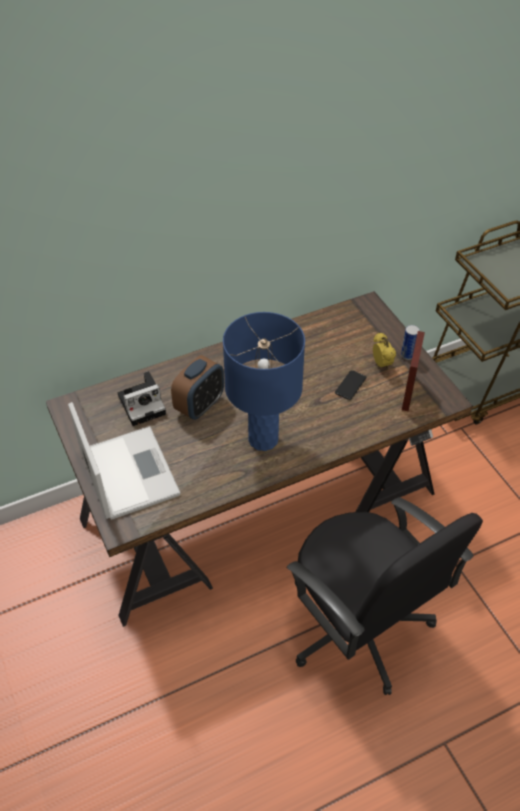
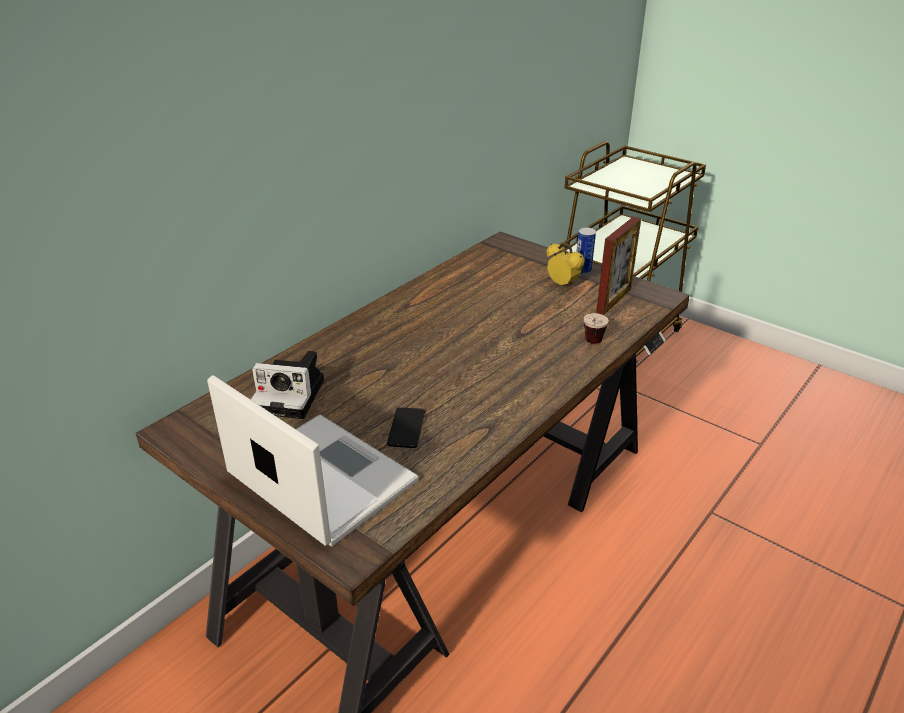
camera: 25 degrees left, 15 degrees down
camera [118,371,166,426] -> camera turned 60 degrees clockwise [251,351,324,419]
alarm clock [171,355,224,420] -> none
blue table lamp [223,312,305,451] -> none
black office chair [287,497,483,695] -> none
phone [335,370,367,400] -> phone moved to [387,407,425,448]
picture frame [402,331,425,411] -> picture frame turned 45 degrees clockwise [596,216,641,315]
none -> cup [584,313,609,344]

